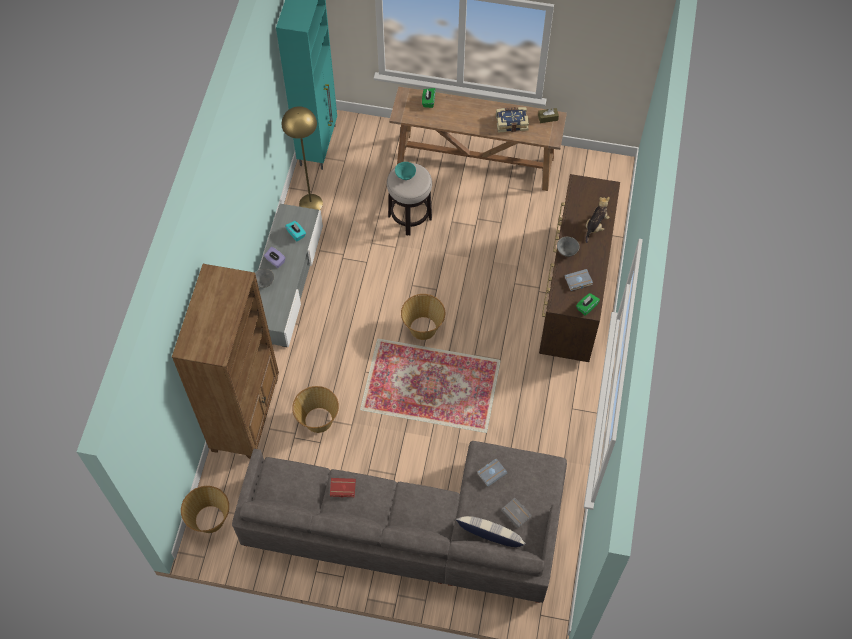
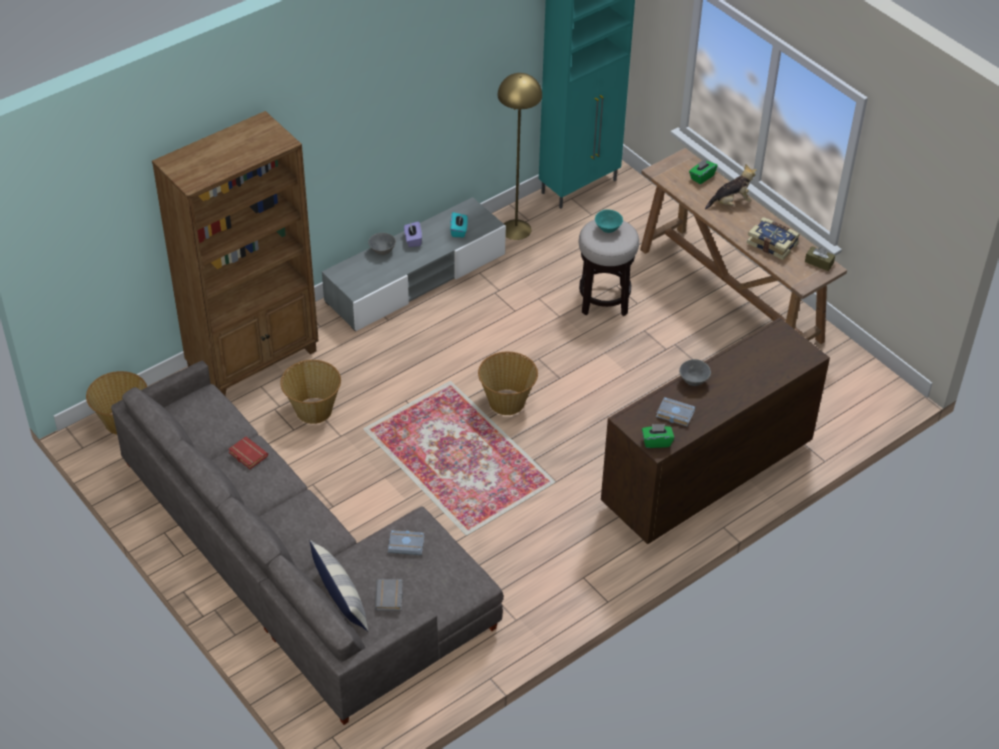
camera: 40 degrees right, 15 degrees down
plush toy [586,197,610,243] -> plush toy moved to [705,164,757,209]

